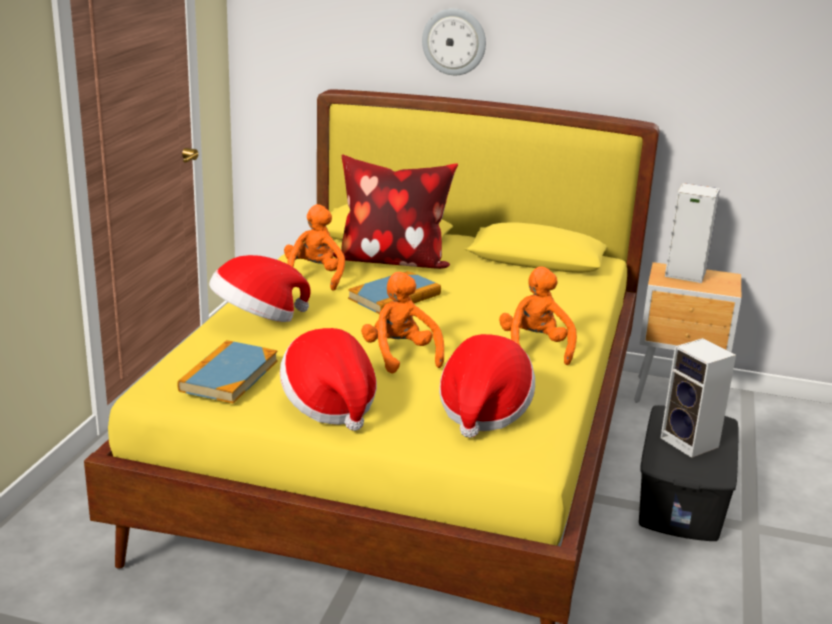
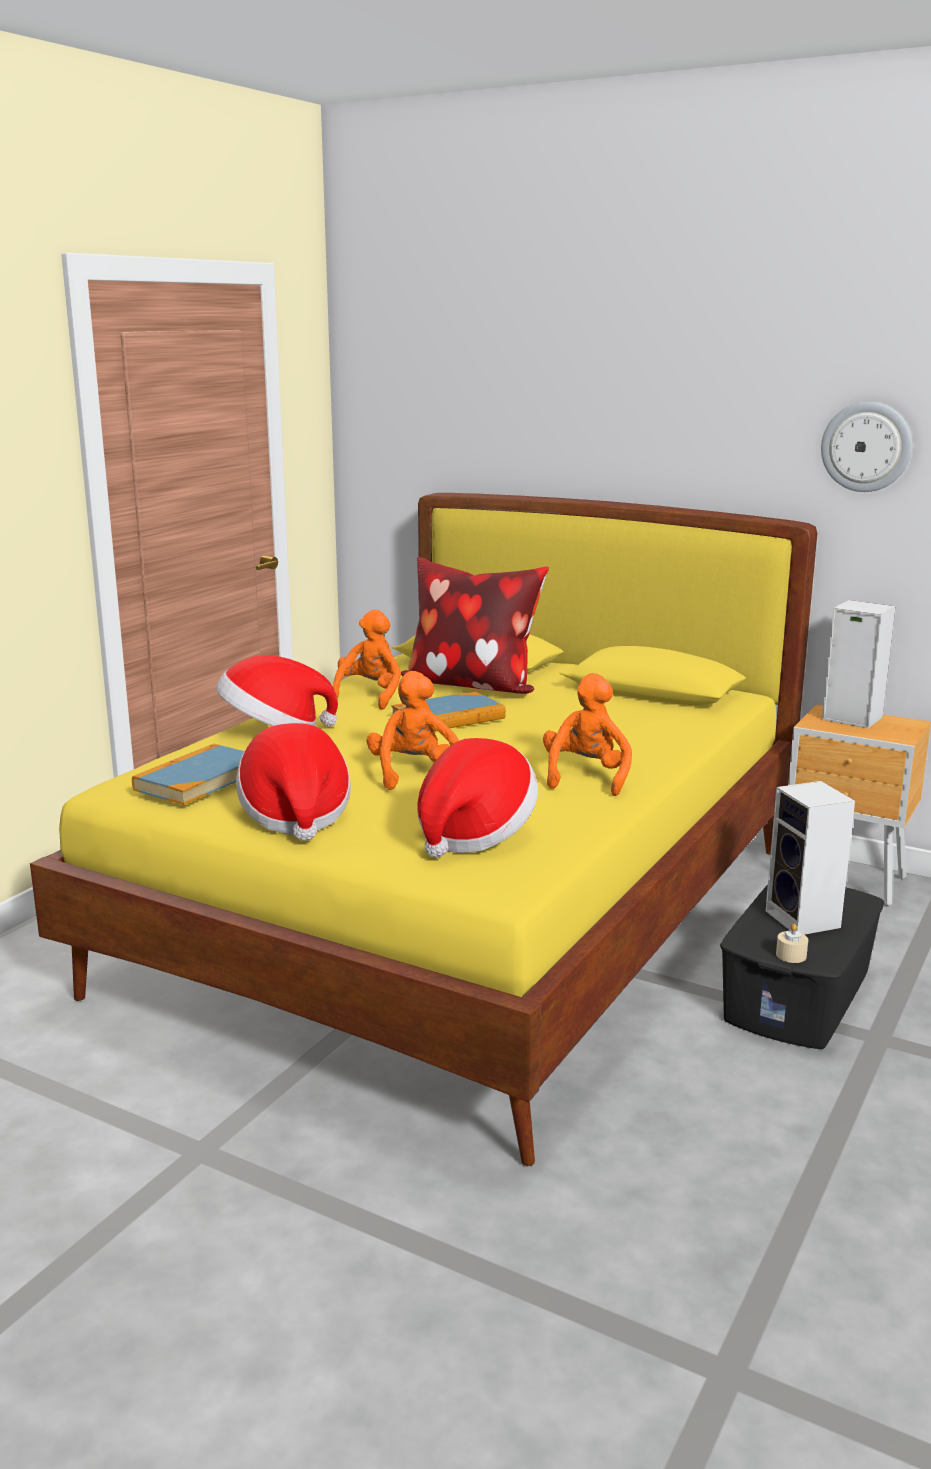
camera: 15 degrees right, 5 degrees down
wall clock [422,8,486,75] -> wall clock moved to [821,402,912,492]
none -> beige candle [776,923,808,963]

